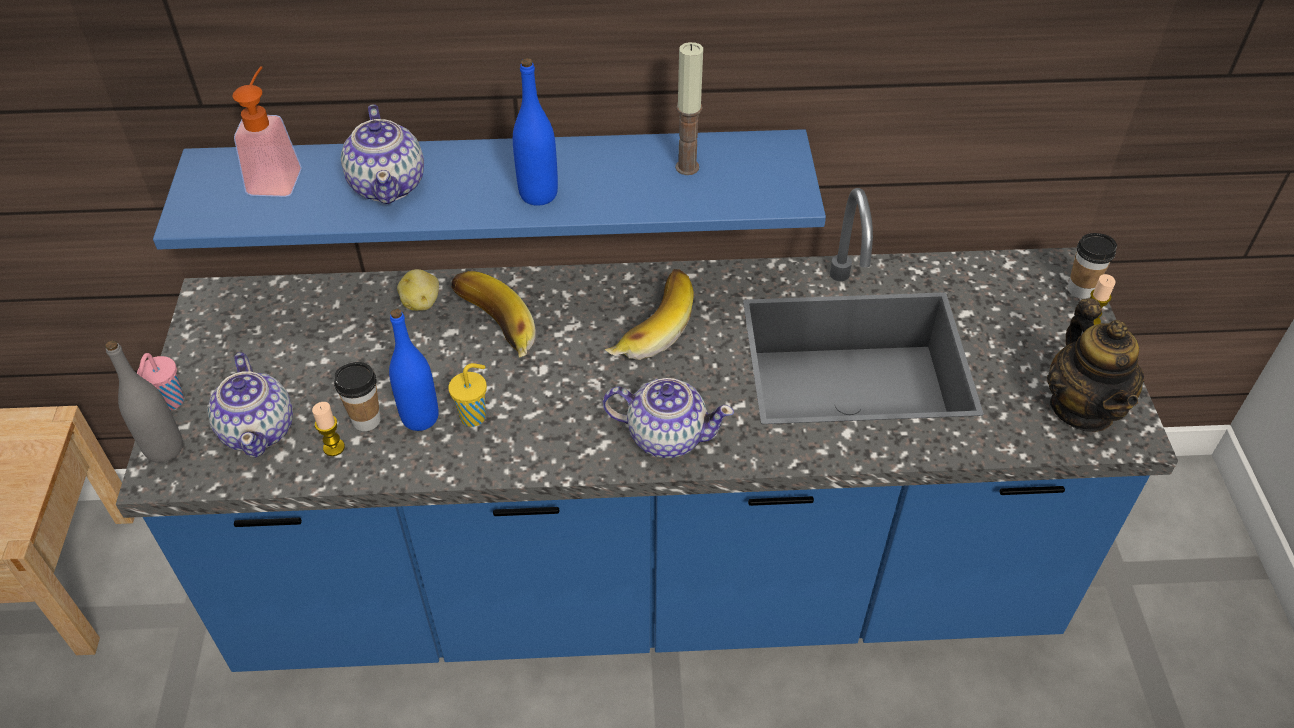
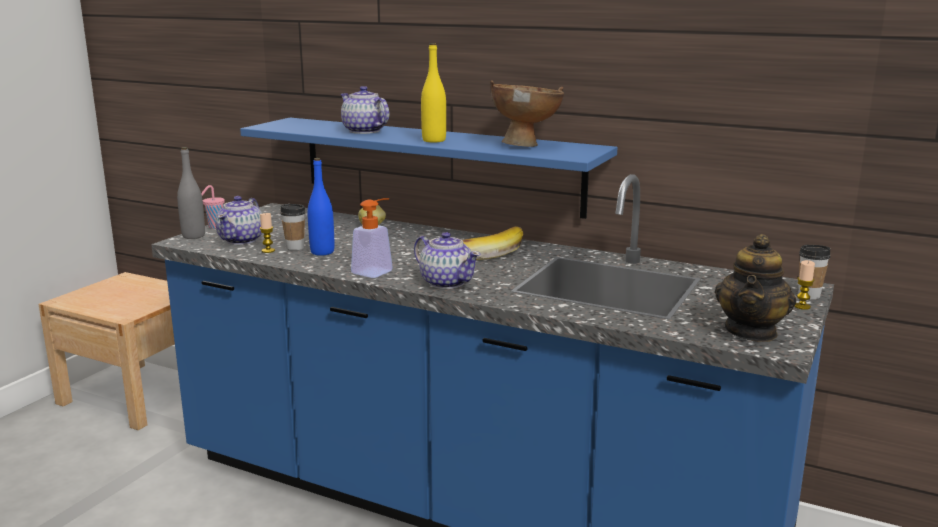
camera: 30 degrees right, 30 degrees down
soap dispenser [232,66,302,197] -> soap dispenser moved to [351,198,393,278]
teapot [341,104,424,204] -> teapot turned 120 degrees clockwise [340,86,389,134]
yellow cup [448,363,487,427] -> none
banana [451,271,536,357] -> none
blue bottle [513,58,558,206] -> yellow bottle [421,43,446,143]
candle [675,42,703,175] -> brown bowl [490,80,564,147]

